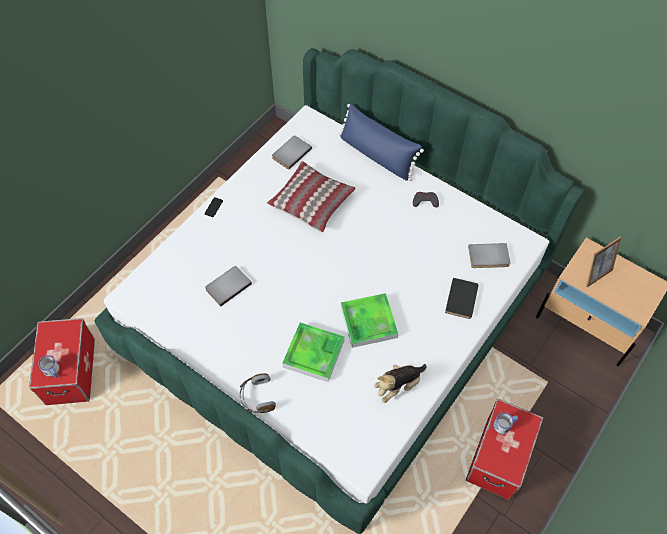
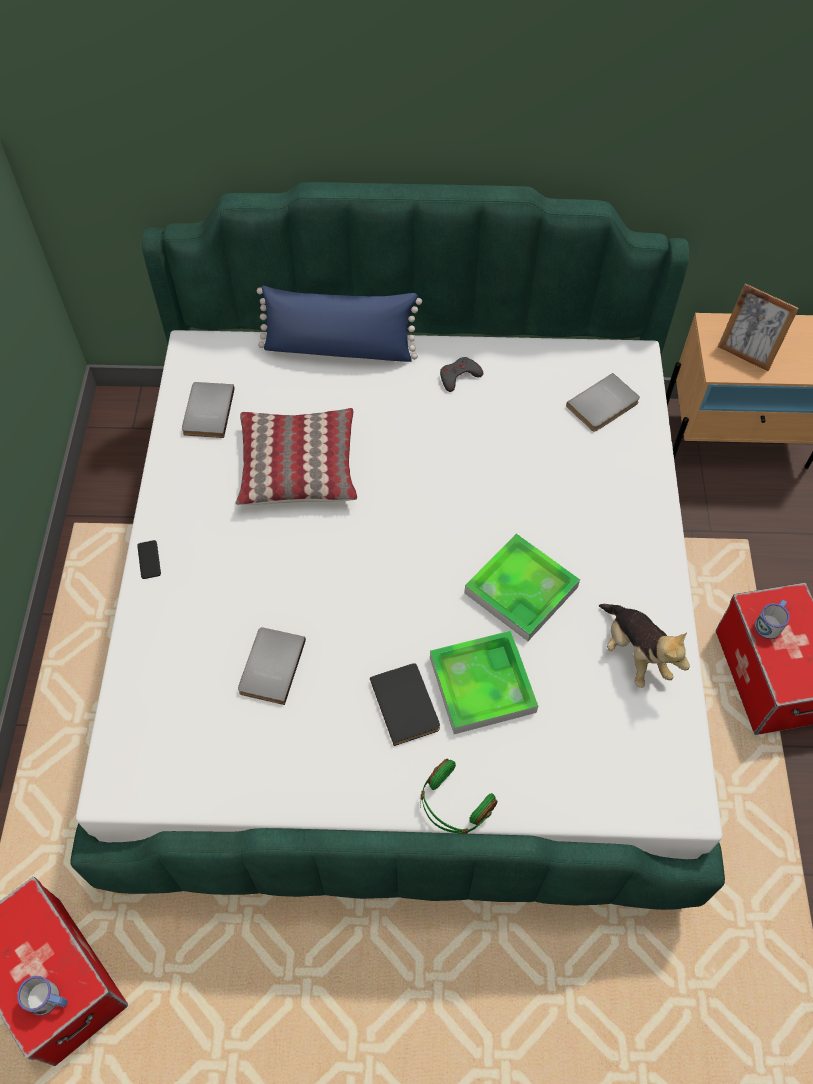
camera: 35 degrees left, 0 degrees up
grey headphones [240,373,276,413] -> green headphones [420,759,497,834]
plush toy [374,364,427,403] -> plush toy turned 45 degrees counterclockwise [599,604,690,688]
black book [445,278,478,319] -> black book moved to [370,663,440,746]
picture frame [586,237,621,287] -> picture frame turned 105 degrees clockwise [718,283,799,371]

